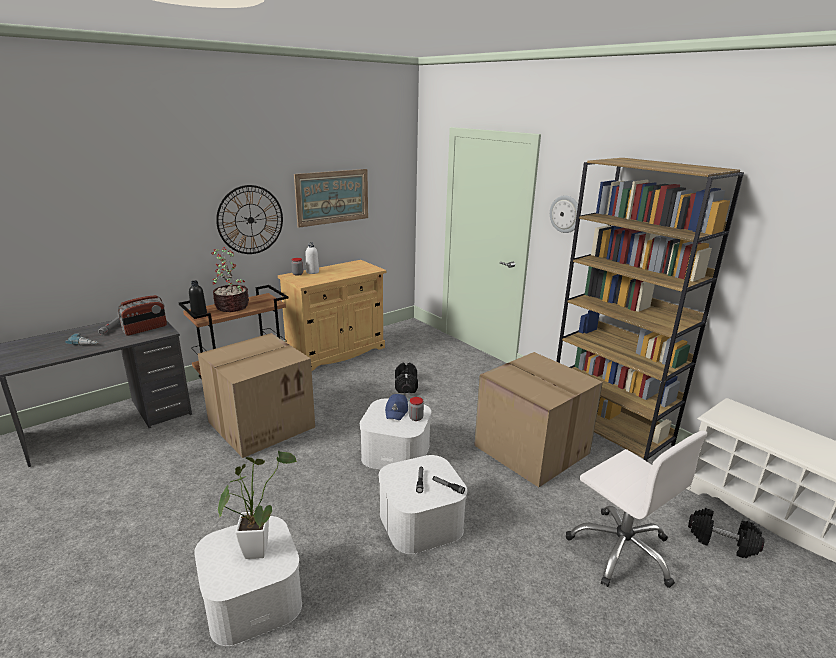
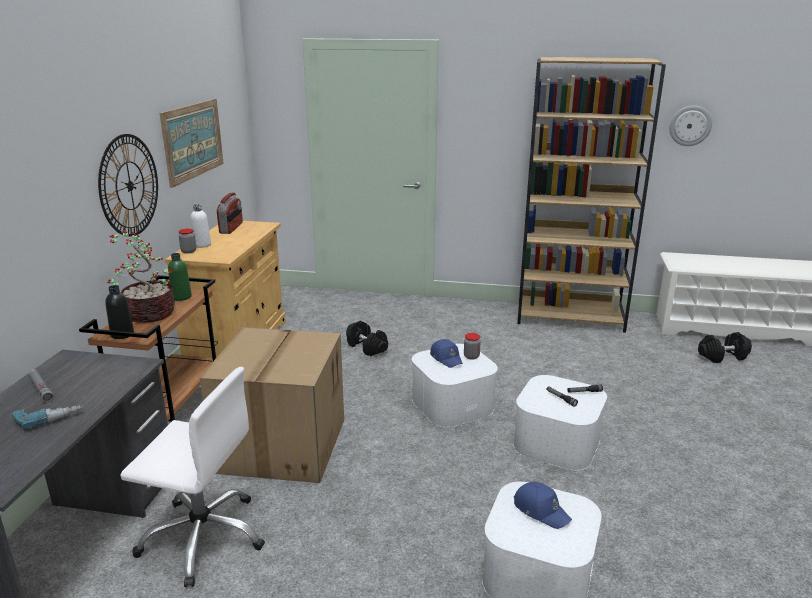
camera: 40 degrees left, 0 degrees up
radio [117,295,167,336] -> radio moved to [217,192,243,234]
potted plant [218,451,297,559] -> blue cap [514,482,572,529]
cardboard box [474,352,603,487] -> none
wall clock [550,195,578,233] -> wall clock moved to [669,105,712,146]
white office chair [566,431,707,588] -> white office chair moved to [120,367,265,587]
none -> green bottle [168,253,192,301]

